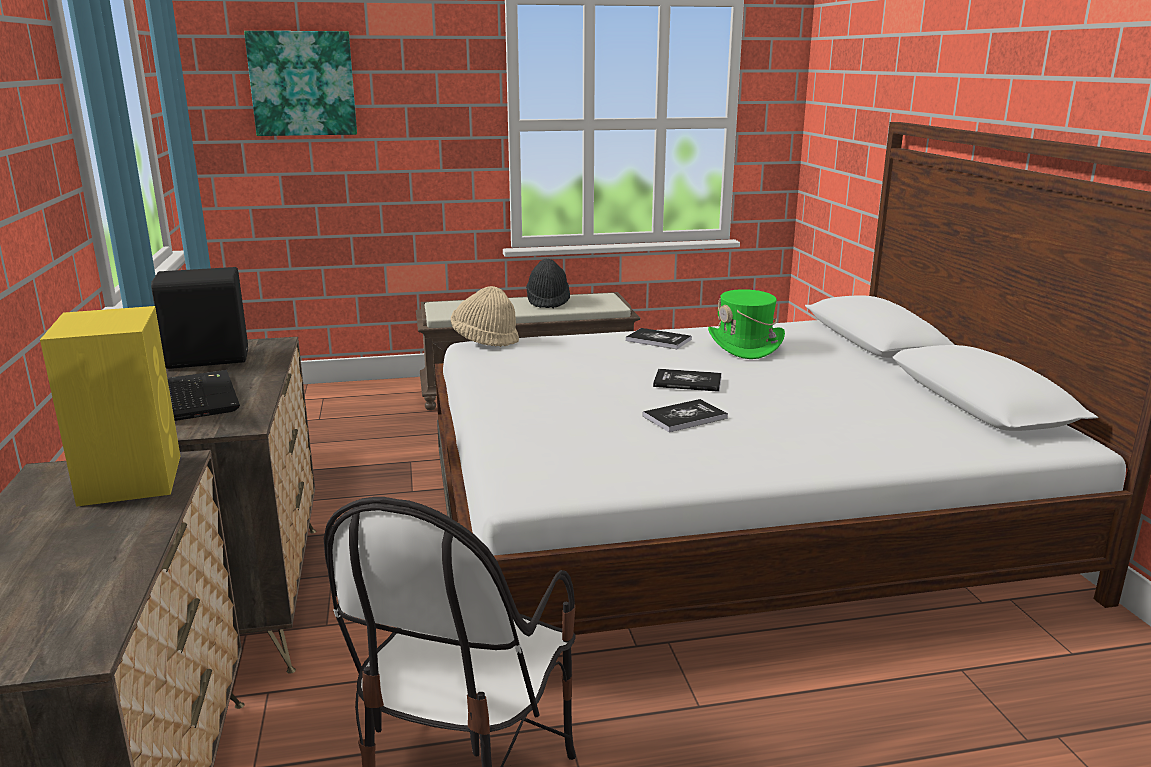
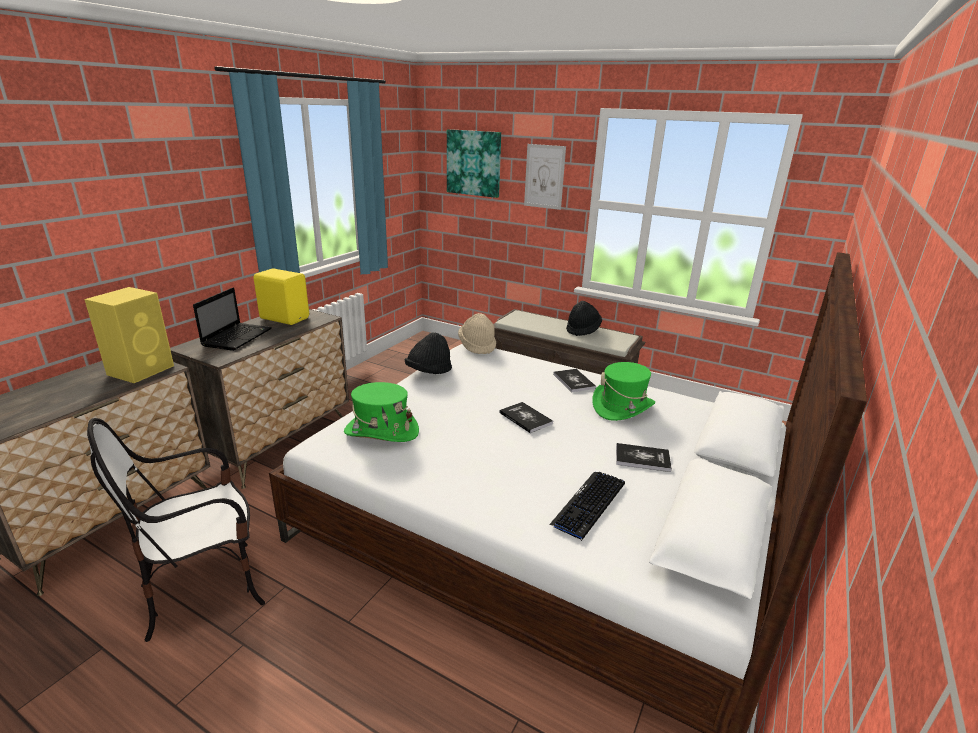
camera: 40 degrees right, 5 degrees up
black speaker [151,267,248,369] -> yellow speaker [254,268,309,325]
book [643,399,728,432] -> book moved to [616,443,672,472]
none -> green hat [344,382,419,442]
none -> black hat [405,332,452,374]
none -> picture [524,144,566,210]
none -> keyboard [549,472,625,541]

